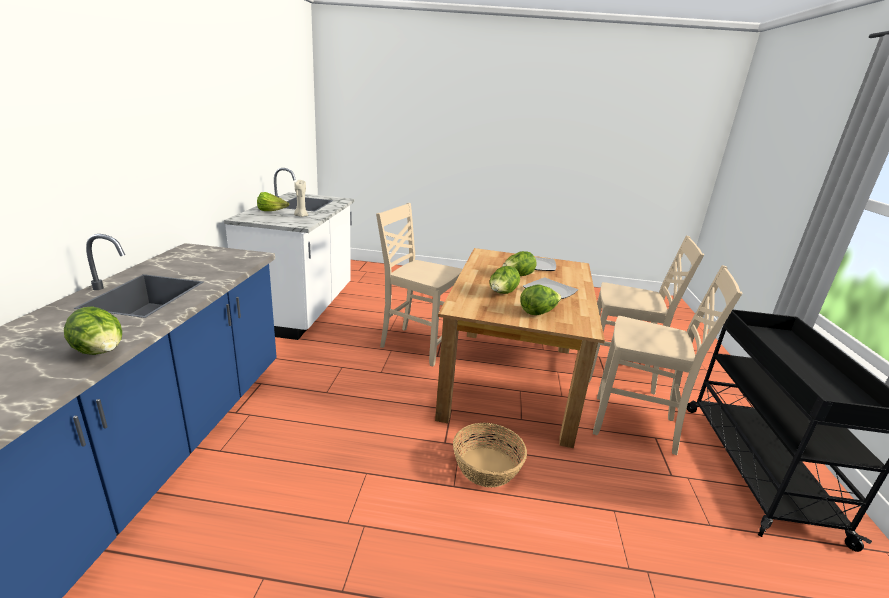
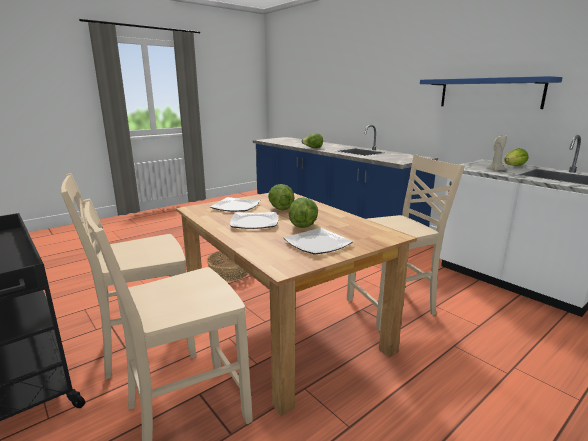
camera: 135 degrees right, 5 degrees down
lettuce [520,285,561,315] -> plate [210,197,260,212]
none -> blue shelf [420,76,563,109]

